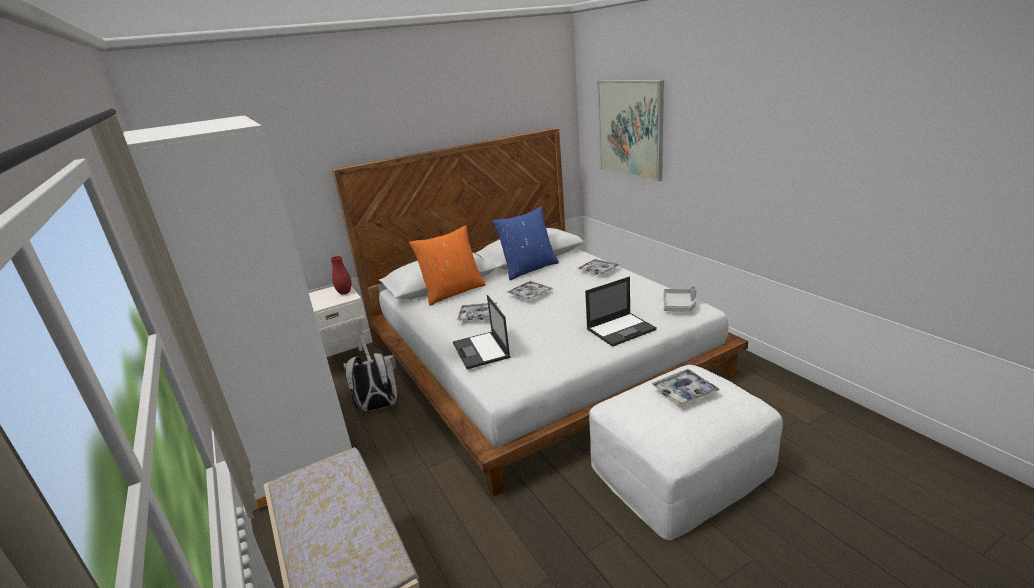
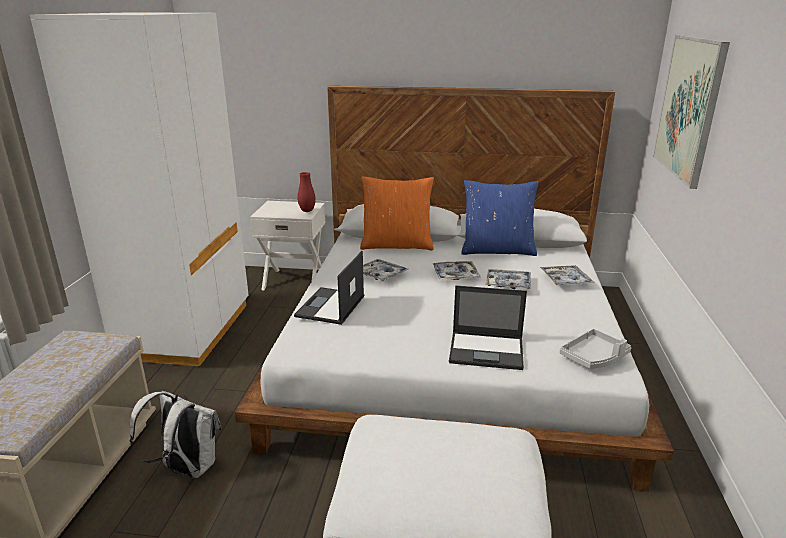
camera: 35 degrees right, 0 degrees up
white backpack [343,353,397,411] -> white backpack moved to [130,391,221,478]
tray [652,369,720,406] -> tray moved to [485,269,531,289]

